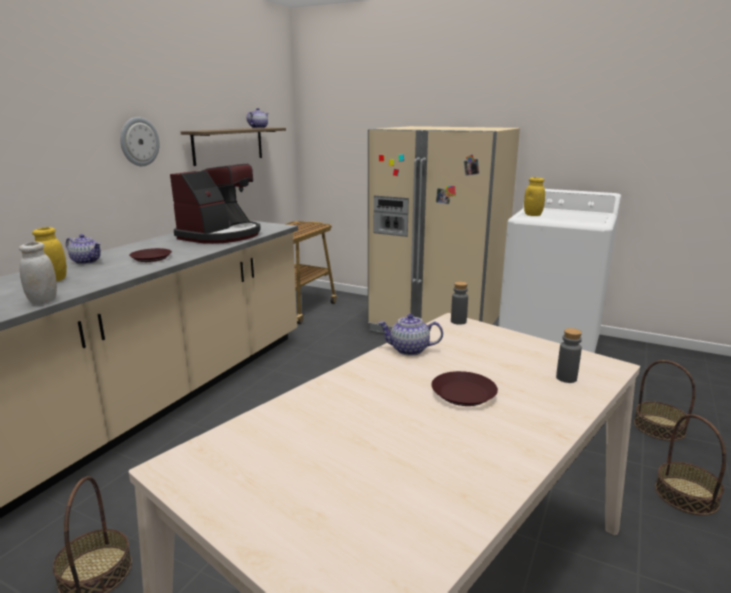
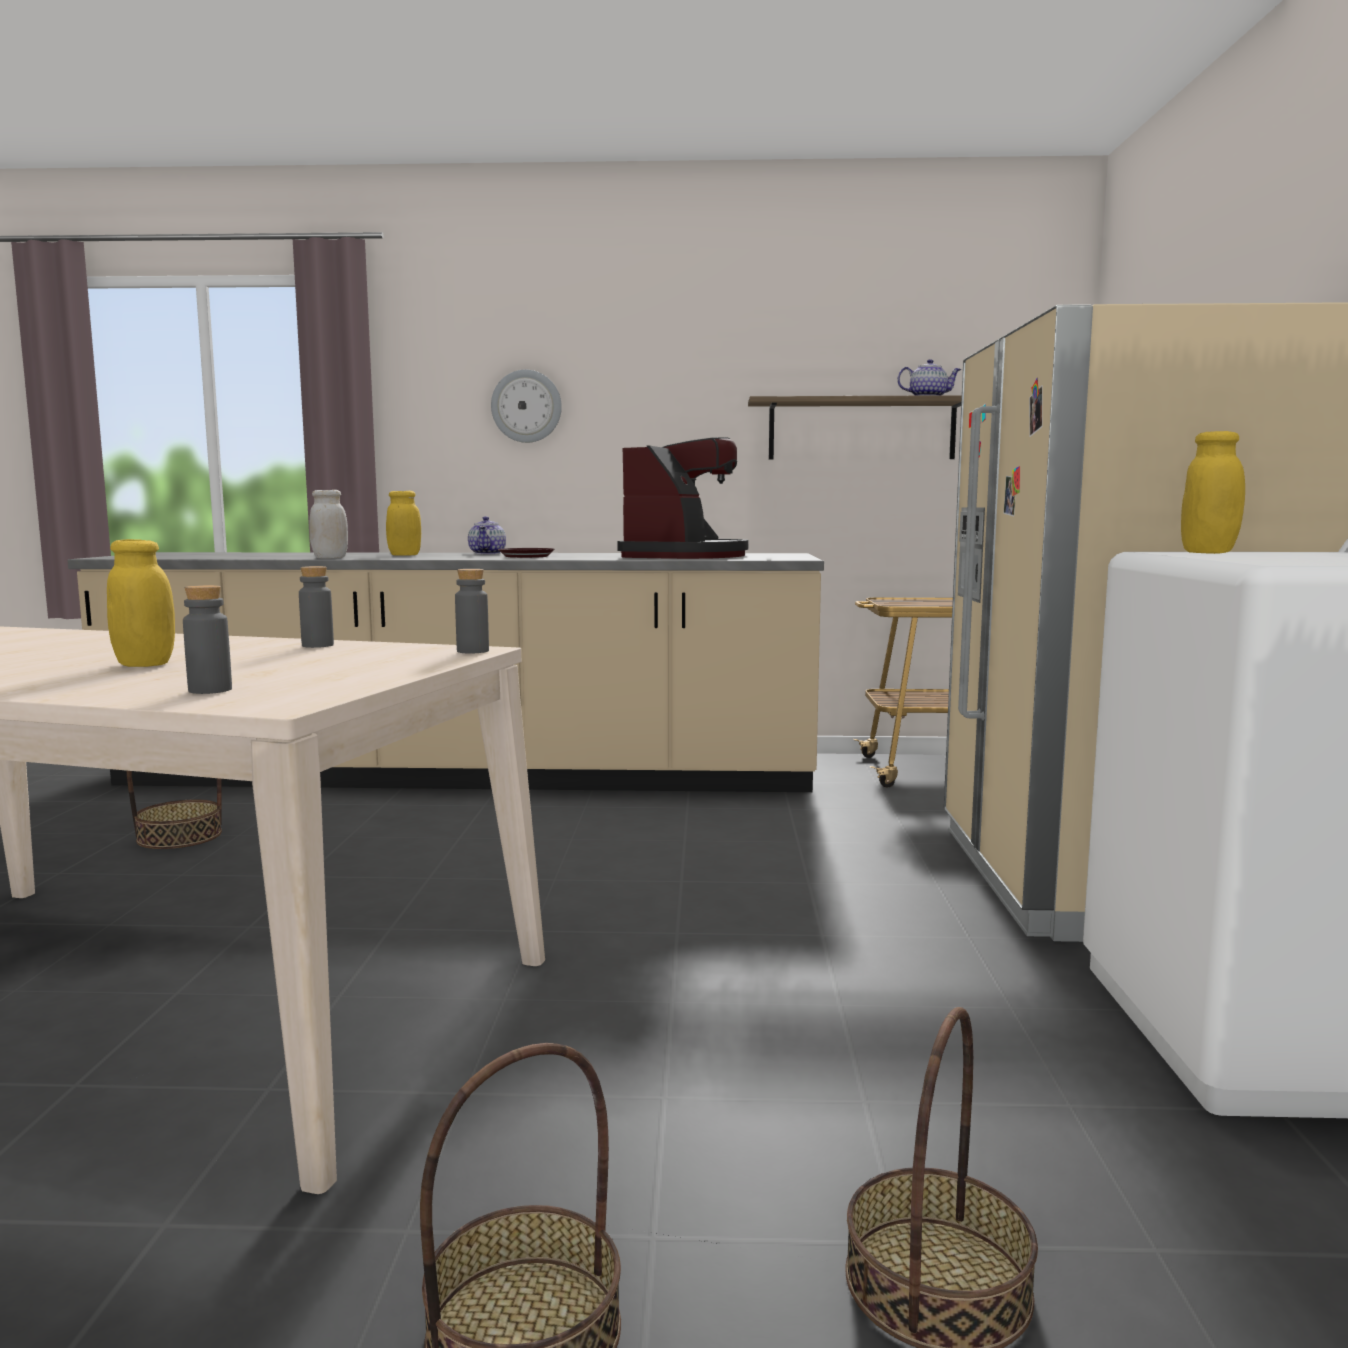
camera: 65 degrees right, 10 degrees down
wall clock [120,117,160,166] -> wall clock moved to [491,369,562,443]
coffee machine [170,164,261,244] -> coffee machine turned 75 degrees counterclockwise [618,437,749,559]
teapot [378,314,443,356] -> grey bottle [299,566,334,648]
brown plate [431,371,498,406] -> yellow jar [107,539,175,667]

